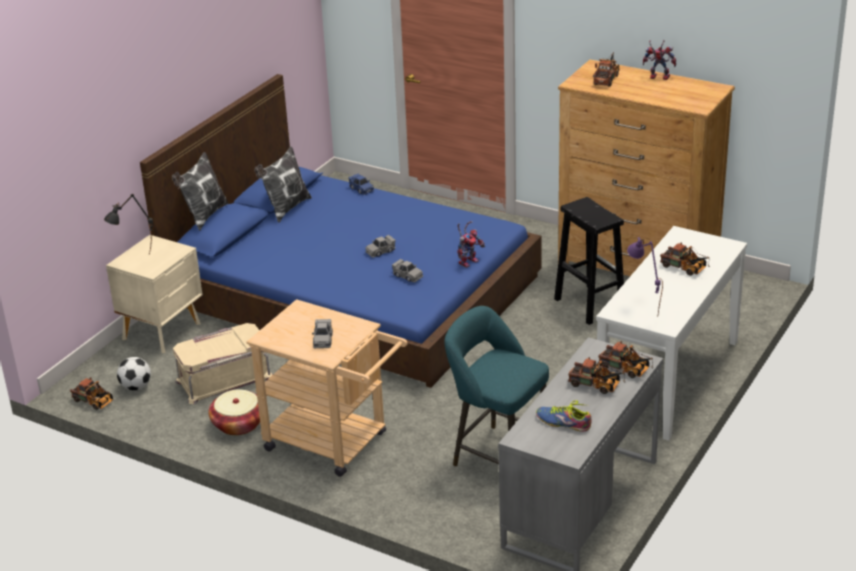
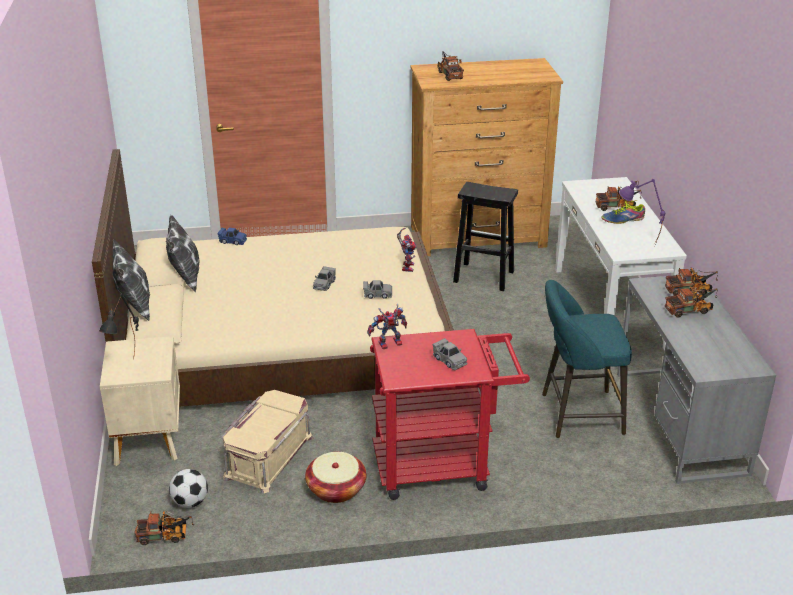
camera: 40 degrees left, 0 degrees up
blue bed [140,74,542,388] -> beige bed [92,149,454,407]
beige cart [246,299,408,477] -> red cart [370,329,530,500]
shoe [536,401,591,432] -> shoe moved to [601,200,645,224]
toy robot [643,40,676,80] -> toy robot moved to [367,304,407,349]

